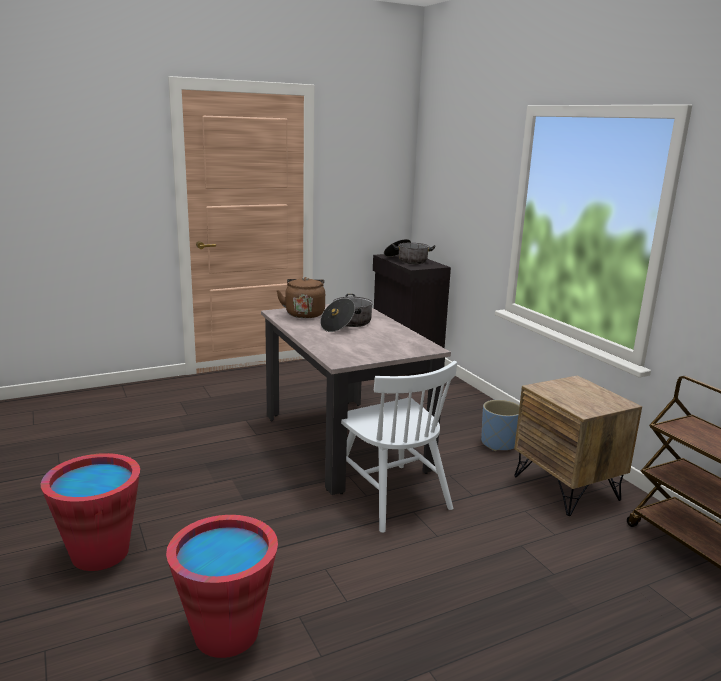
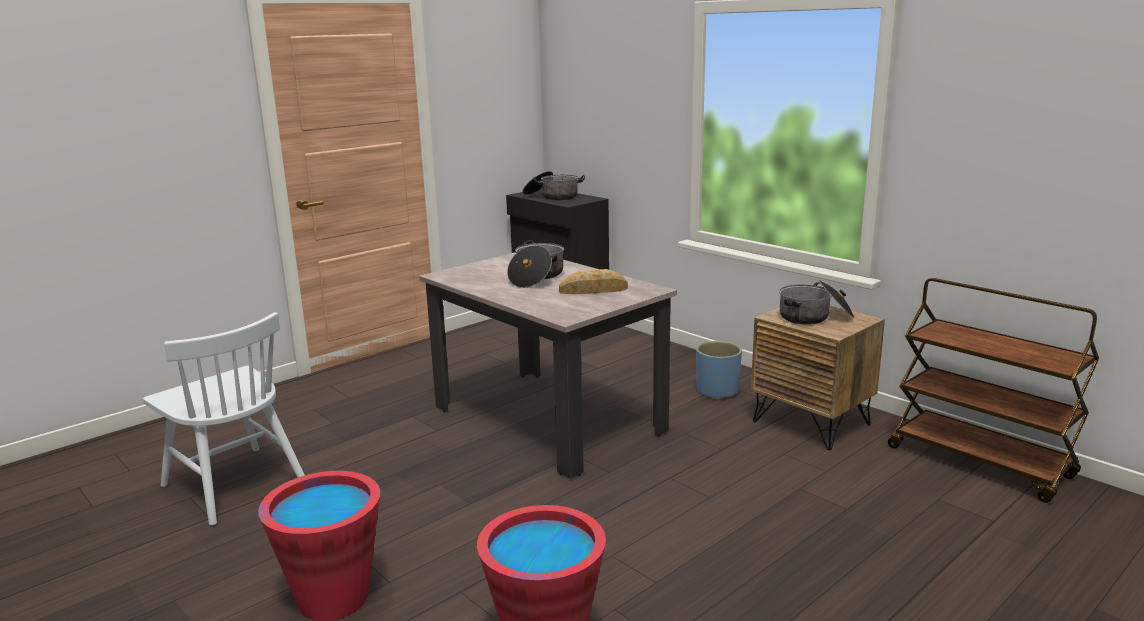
camera: 15 degrees left, 0 degrees up
brown kettle [276,277,325,318] -> none
white chair [341,361,457,533] -> white chair moved to [143,312,305,526]
none -> bread [559,269,628,294]
none -> cooking pot [779,280,854,325]

